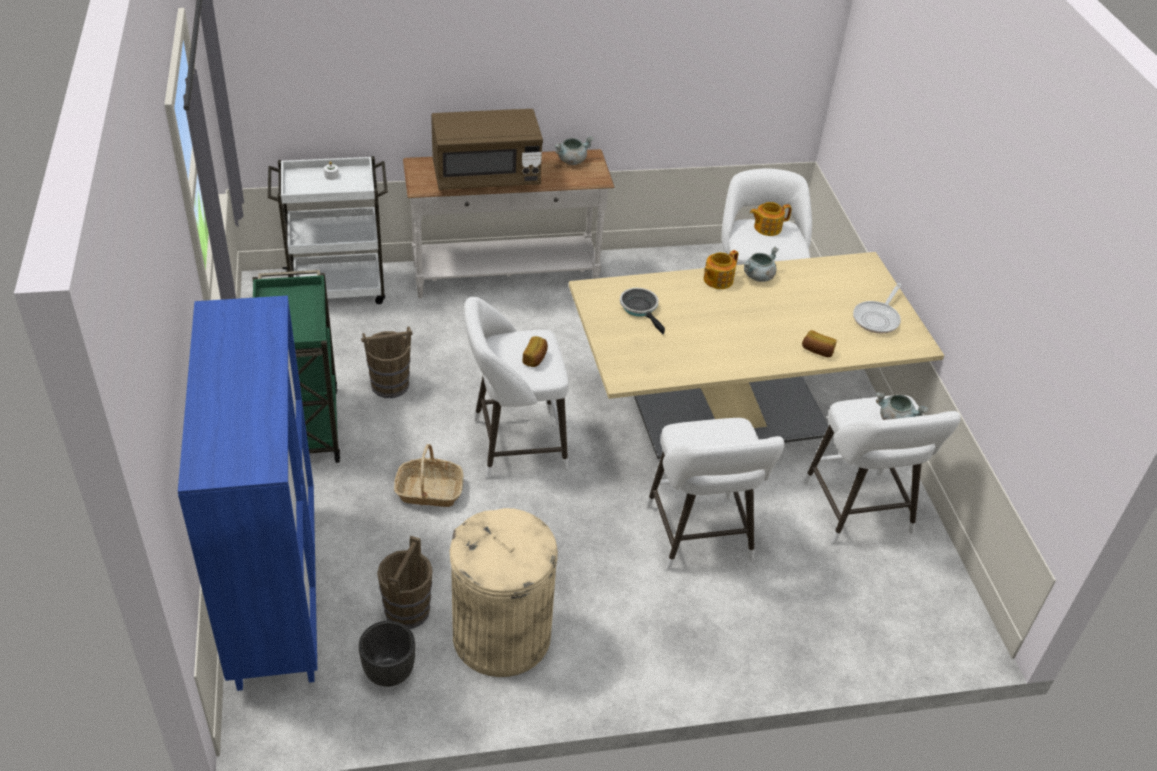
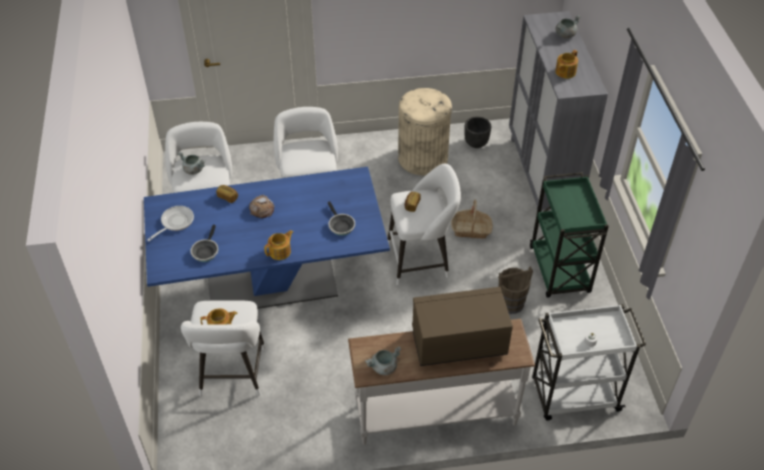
camera: 175 degrees left, 5 degrees up
blue cabinet [178,296,317,691] -> grey cabinet [509,11,608,212]
brown bucket [377,536,433,629] -> none
beige dining table [569,252,944,459] -> blue dining table [144,167,390,309]
grey cooking pot [743,247,779,282] -> grey cooking pot moved to [555,15,581,38]
none -> frying pan [190,225,218,262]
none -> bread [249,195,274,218]
none -> teapot [555,50,578,79]

